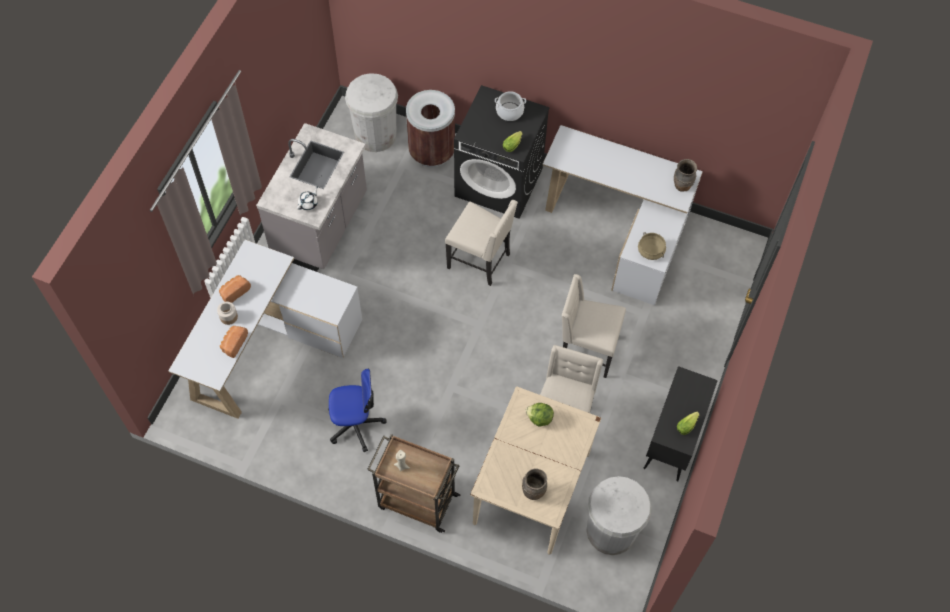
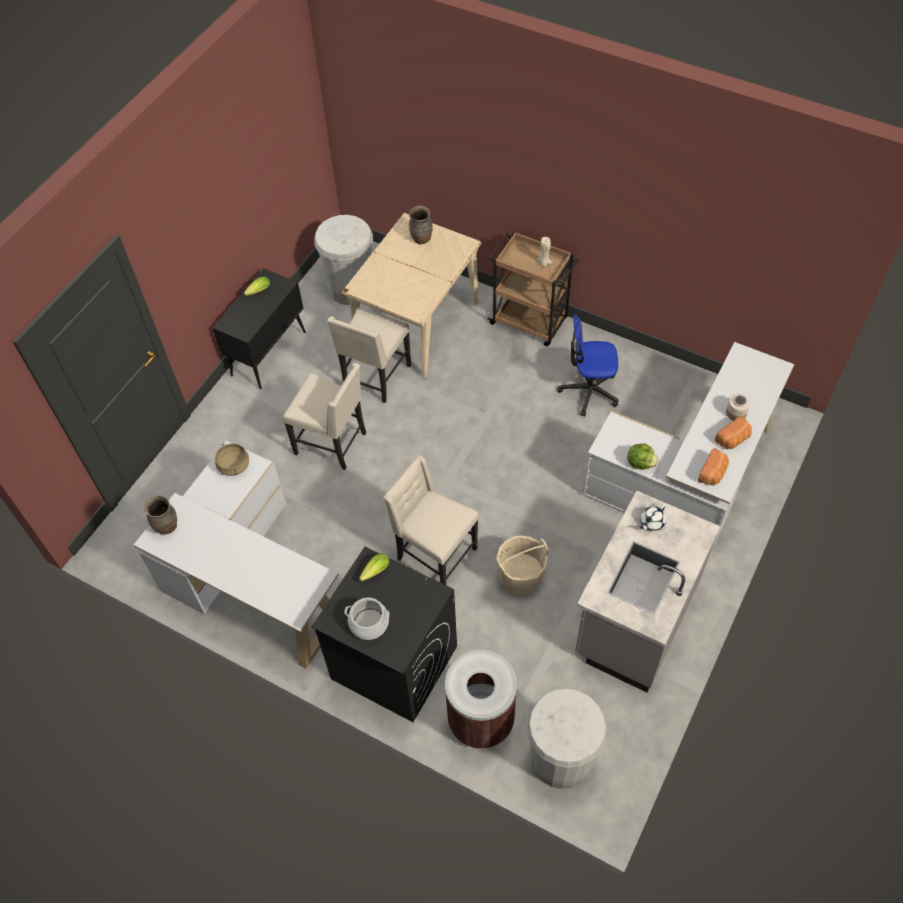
camera: 170 degrees left, 5 degrees down
bread [220,326,248,358] -> bread moved to [698,448,729,485]
lettuce [526,403,554,427] -> lettuce moved to [627,443,659,470]
none -> beige bucket [496,536,549,595]

